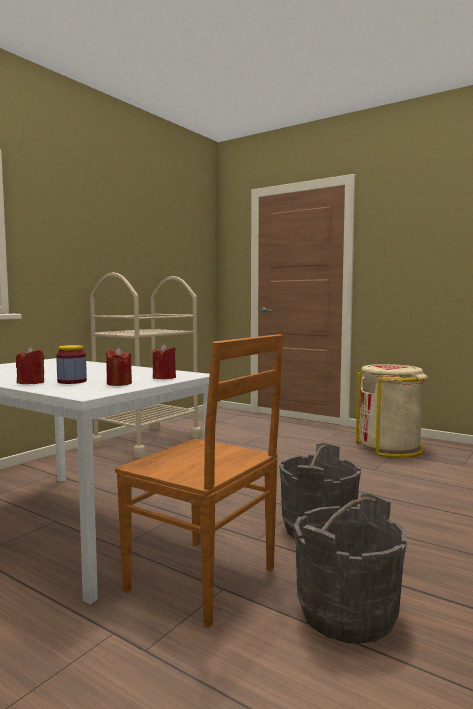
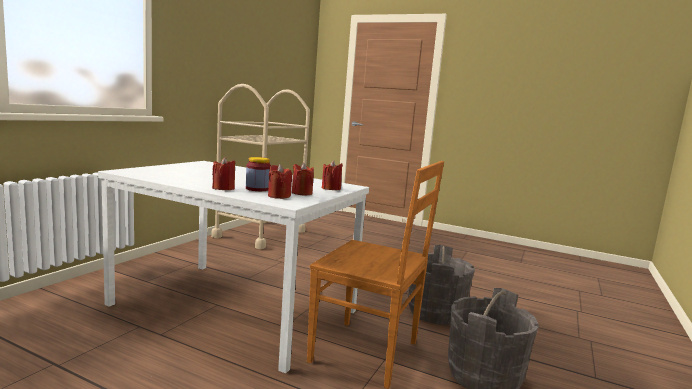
camera: 10 degrees left, 5 degrees up
beige trash can [356,364,428,458] -> none
none -> red candle [268,164,292,199]

